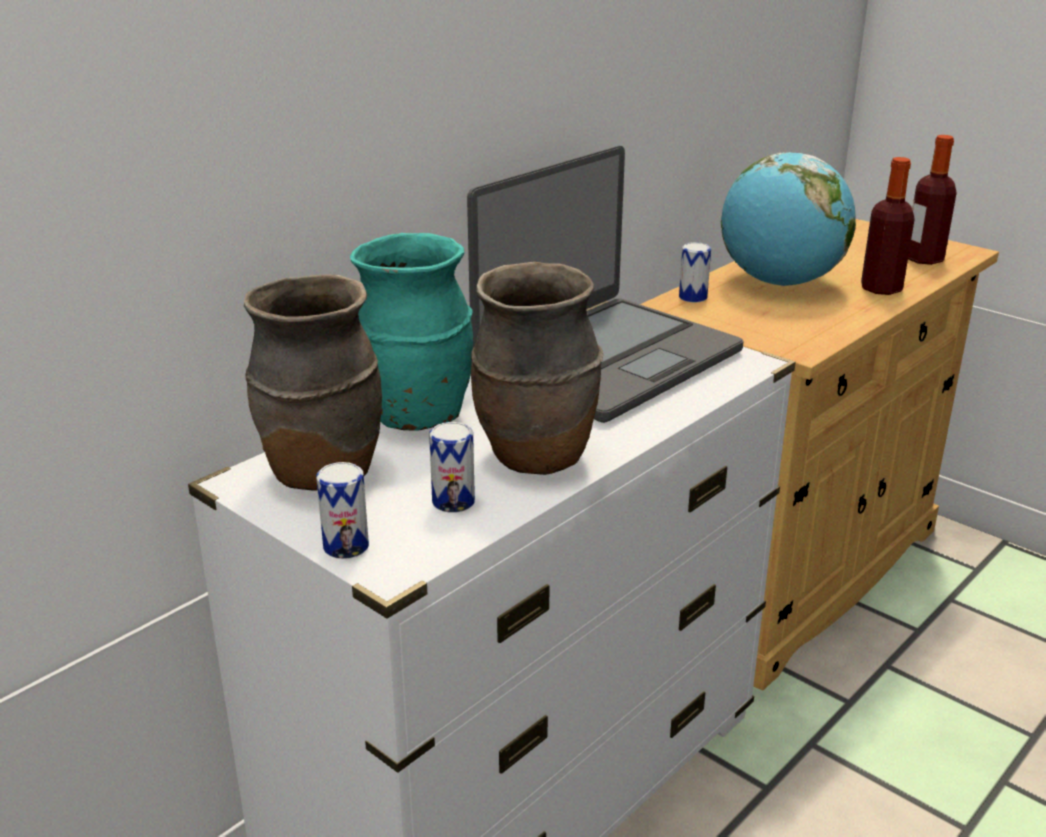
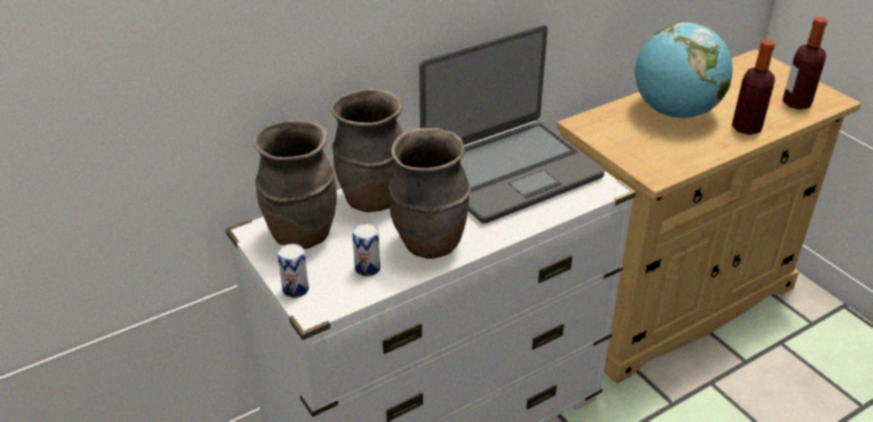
camera: 15 degrees right, 10 degrees up
turquoise vase [350,233,473,431] -> brown vase [331,88,403,212]
can [679,242,711,303] -> none

